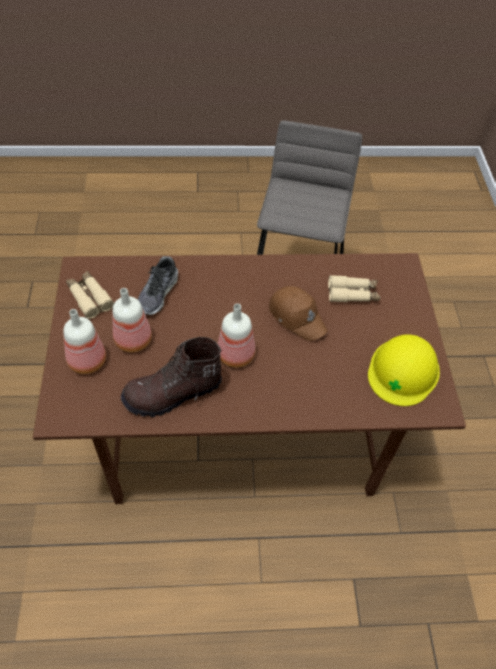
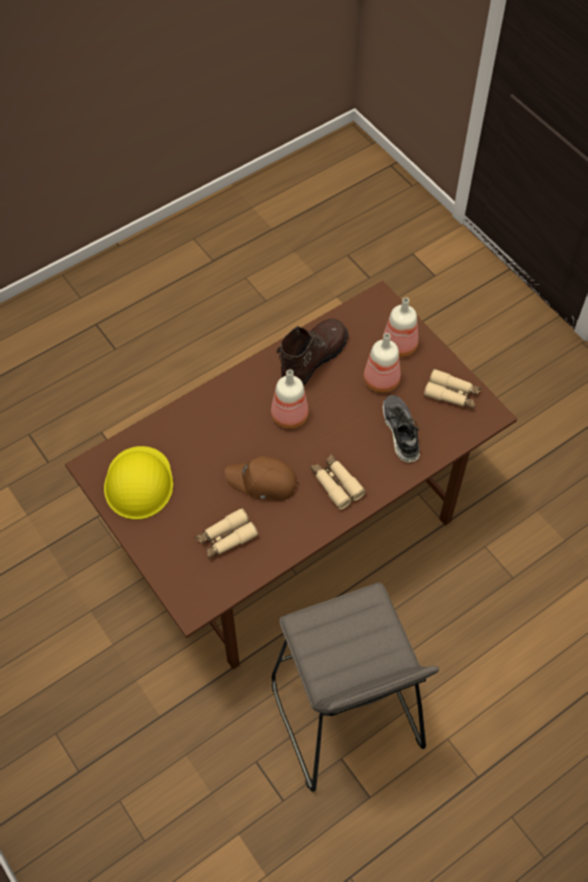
camera: 150 degrees right, 5 degrees up
none -> beige binoculars [310,454,366,510]

